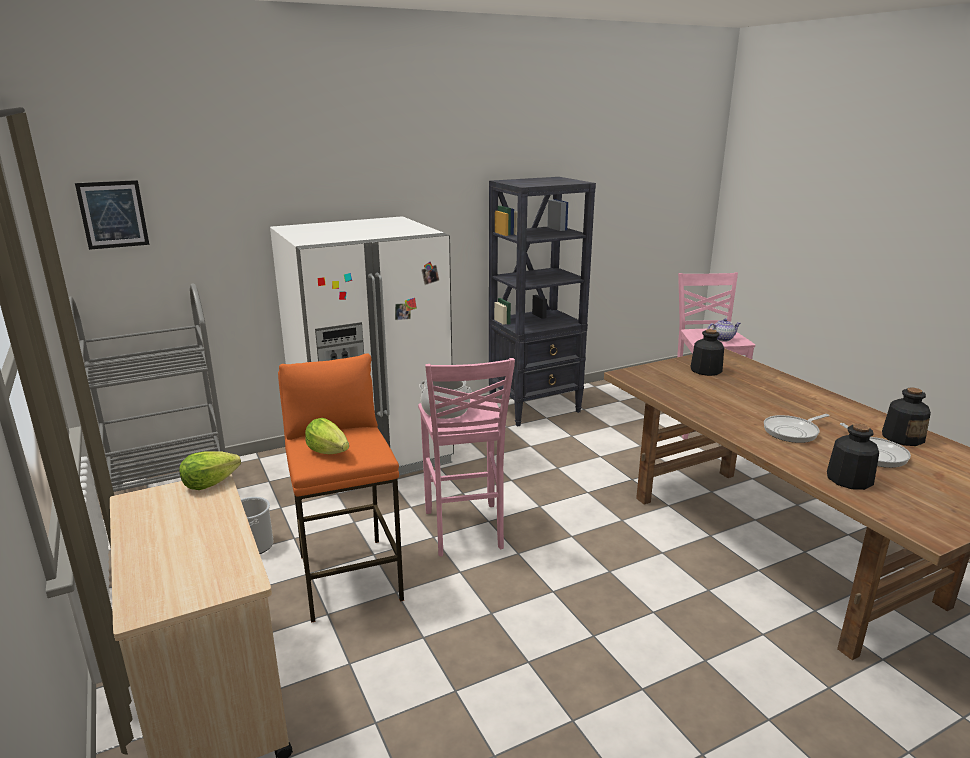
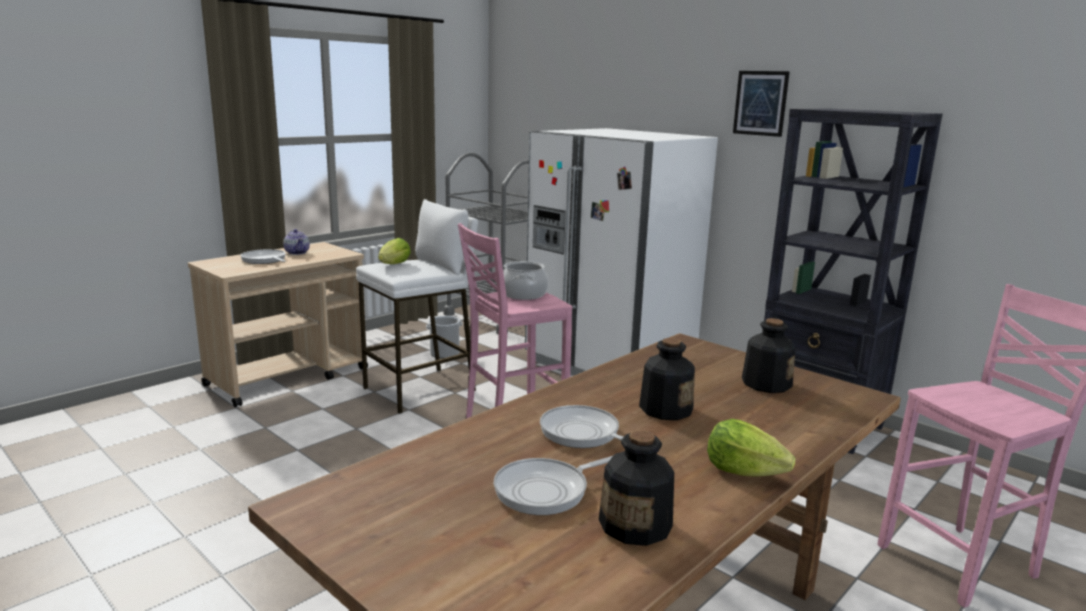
camera: 70 degrees right, 5 degrees down
picture [75,180,149,250] -> picture moved to [733,71,790,137]
lettuce [179,451,241,490] -> lettuce moved to [707,419,796,477]
orange stool [278,353,404,623] -> white stool [356,199,478,414]
teapot [707,318,741,342] -> teapot moved to [283,229,310,255]
bottle [827,424,879,490] -> bottle moved to [639,338,695,420]
none -> frying pan [240,249,286,264]

